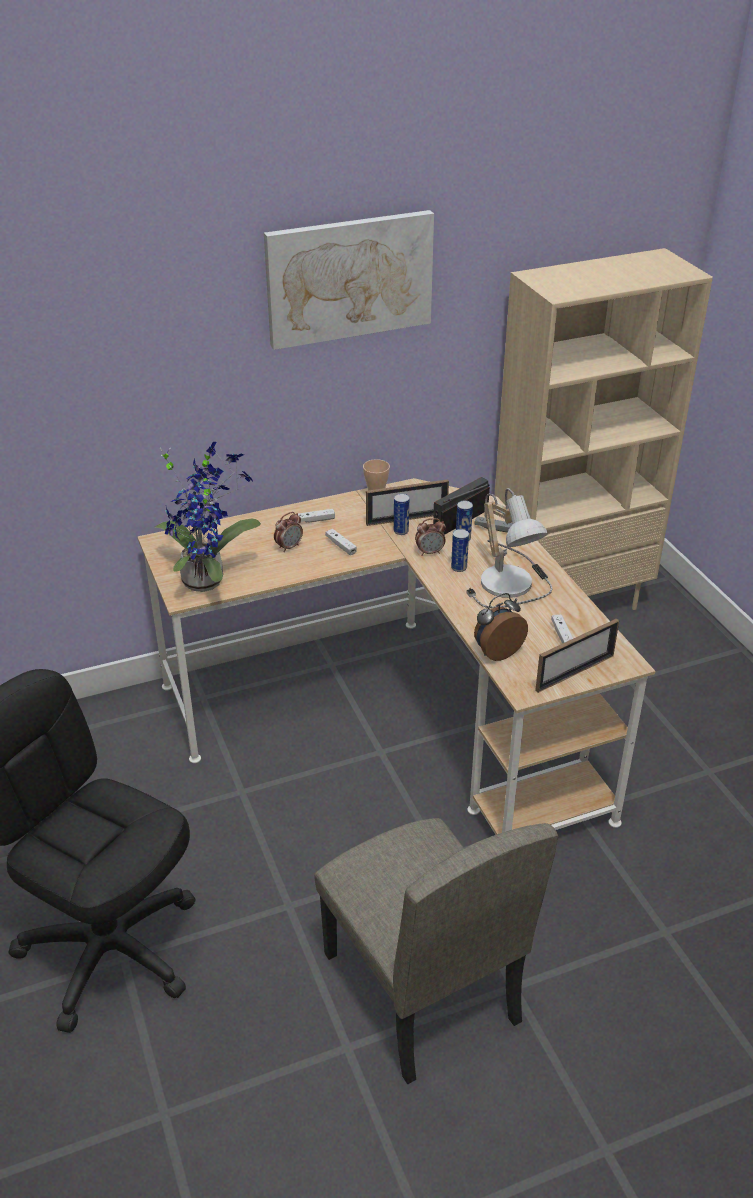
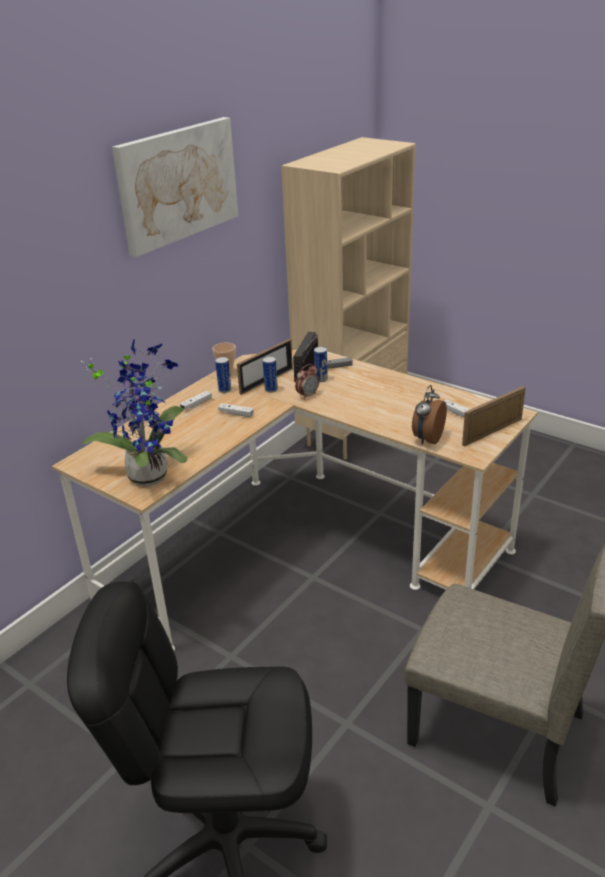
camera: 30 degrees left, 5 degrees down
alarm clock [274,512,303,552] -> none
can [451,529,469,572] -> can moved to [215,357,231,393]
table lamp [466,488,553,608] -> none
picture frame [535,618,619,693] -> picture frame turned 150 degrees counterclockwise [462,386,526,447]

